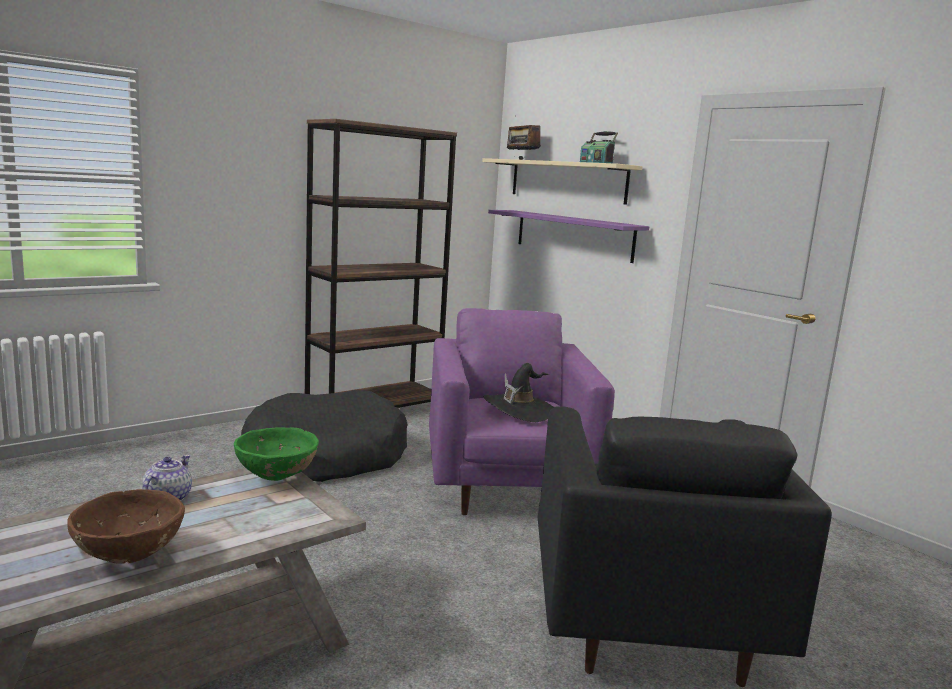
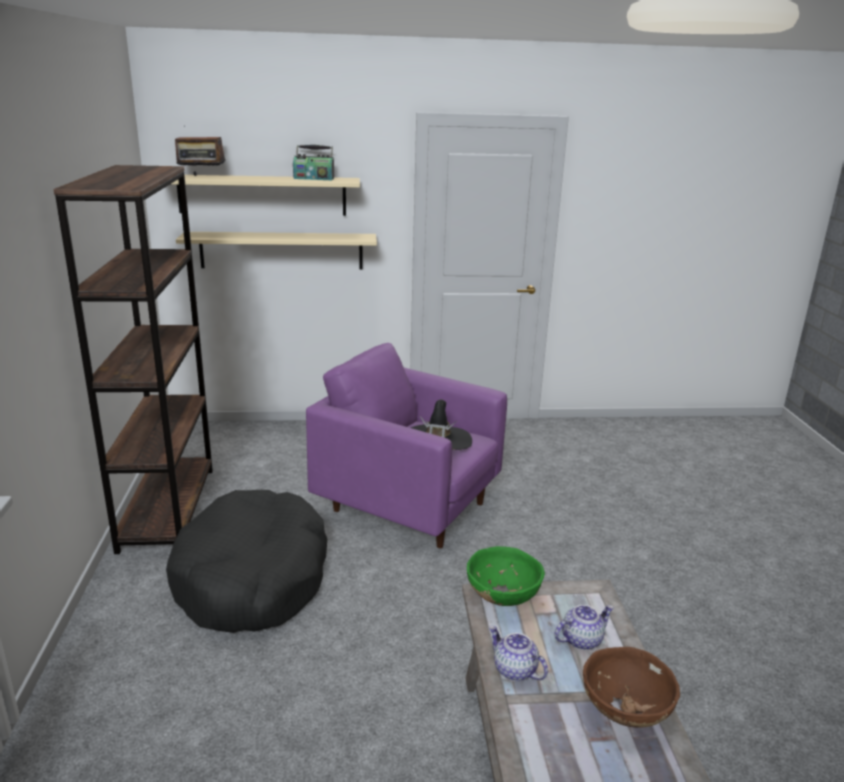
camera: 55 degrees left, 10 degrees up
purple shelf [488,210,649,263] -> beige shelf [176,232,377,269]
black armchair [538,406,832,687] -> none
none -> teapot [554,605,614,650]

